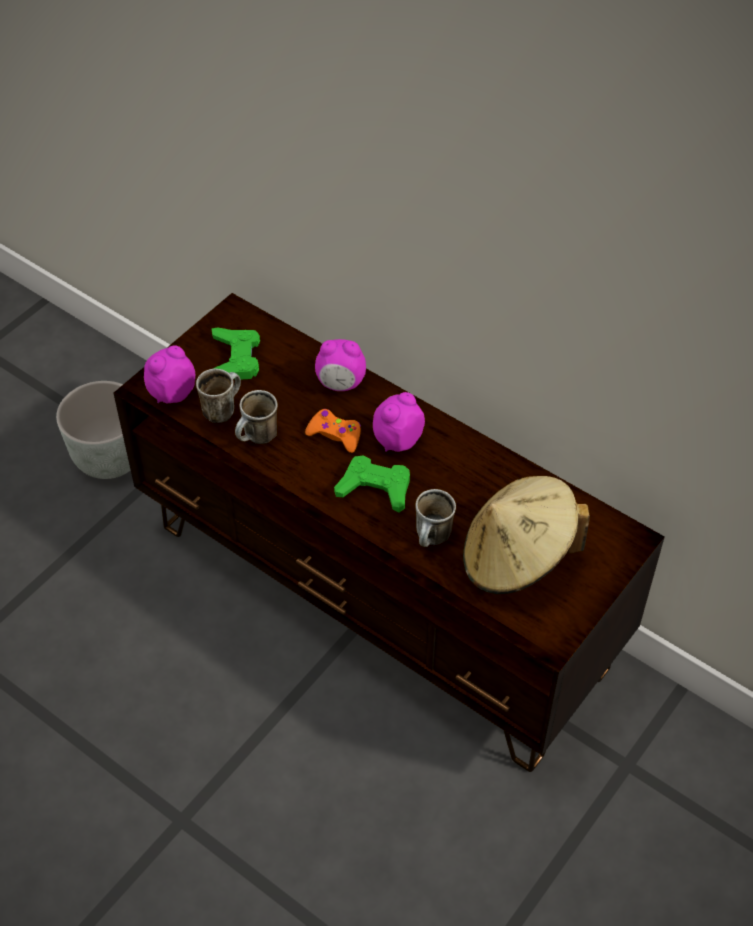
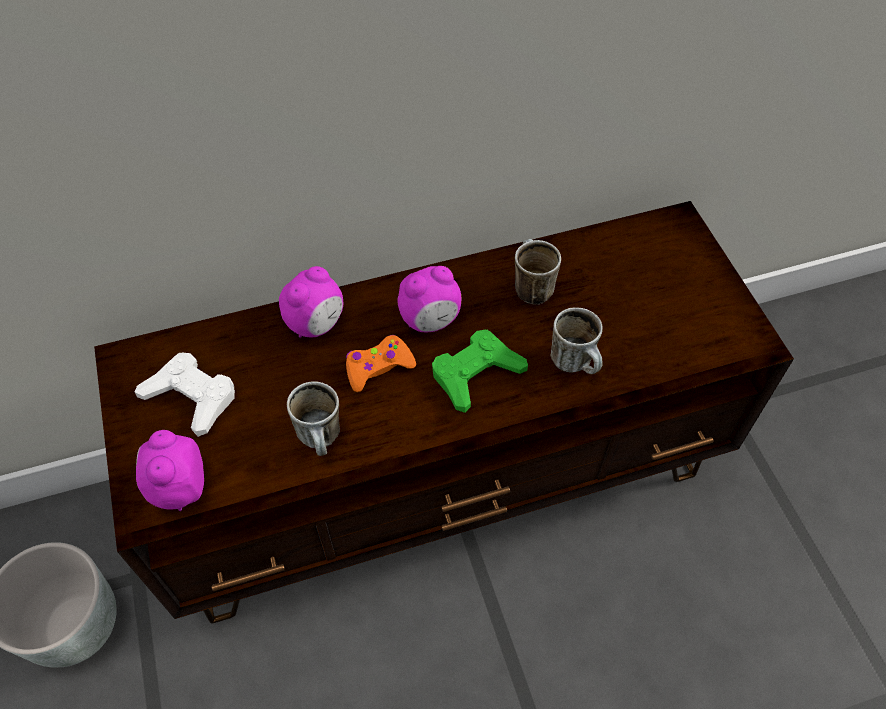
camera: 55 degrees left, 5 degrees up
mug [196,369,241,423] -> mug moved to [515,239,561,305]
green game controller [212,327,260,379] -> white game controller [134,352,235,437]
alarm clock [373,392,425,452] -> alarm clock turned 105 degrees counterclockwise [397,266,461,332]
beige hat [463,476,590,594] -> none

